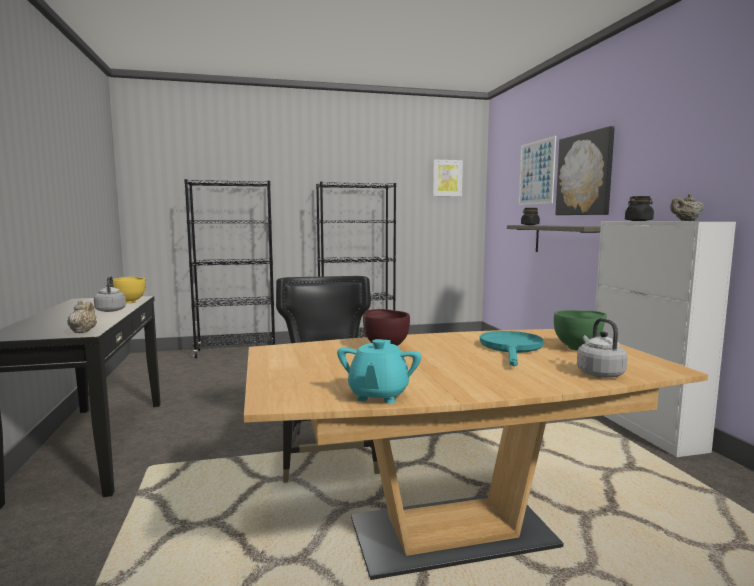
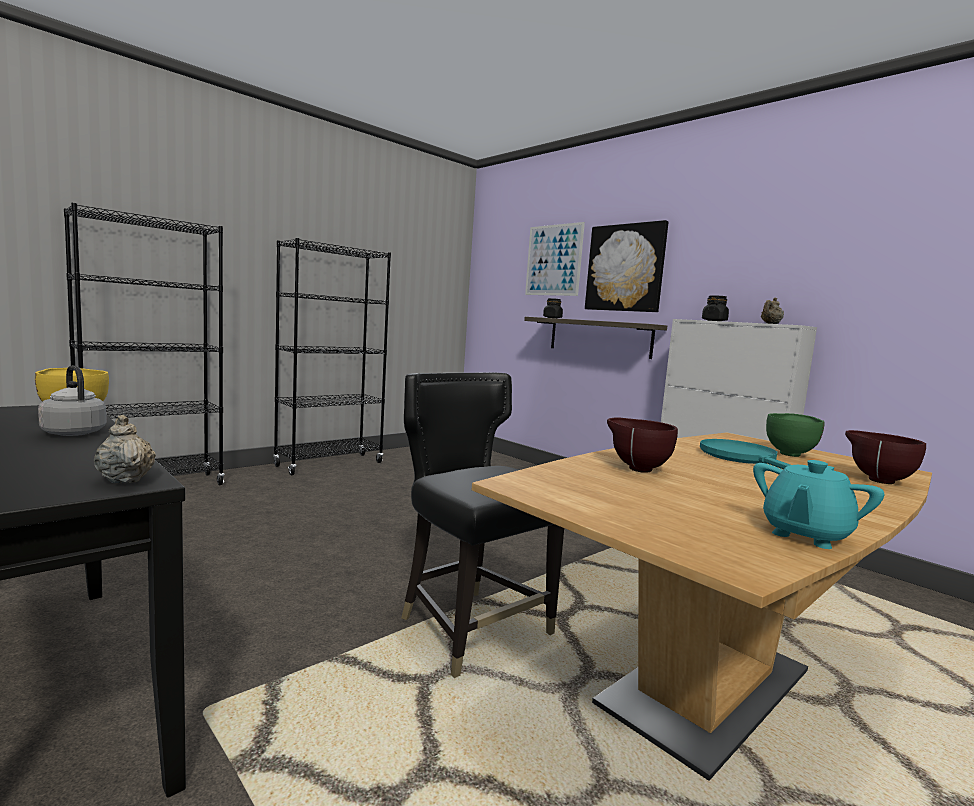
camera: 30 degrees left, 0 degrees up
turquoise teapot [337,339,421,403] -> turquoise teapot turned 60 degrees clockwise [753,460,885,549]
picture [432,159,463,196] -> none
grey kettle [577,318,628,378] -> brown bowl [845,430,926,484]

